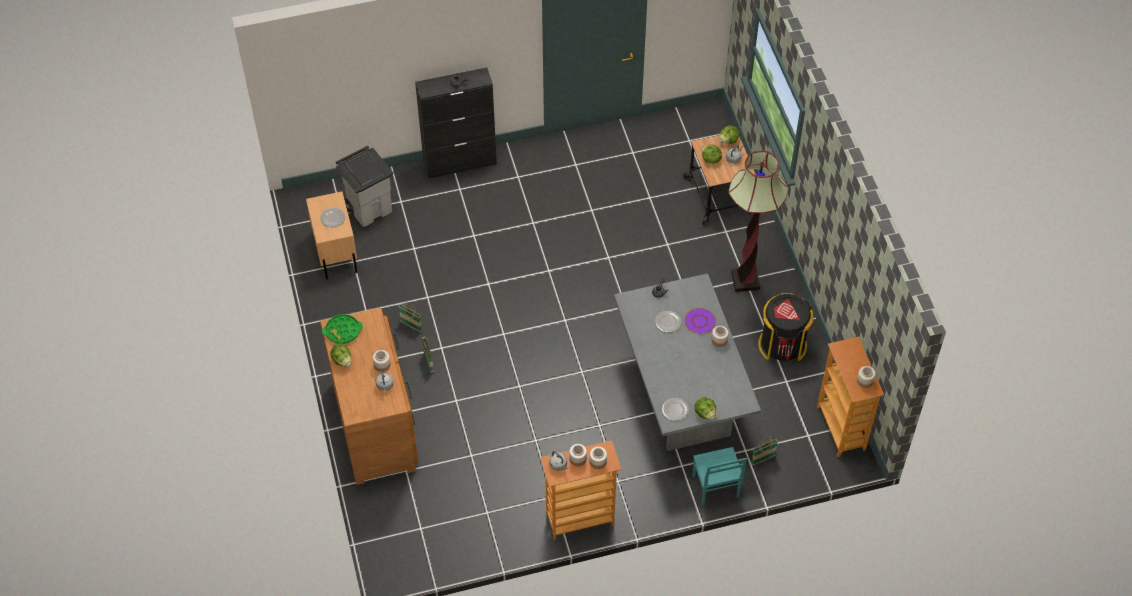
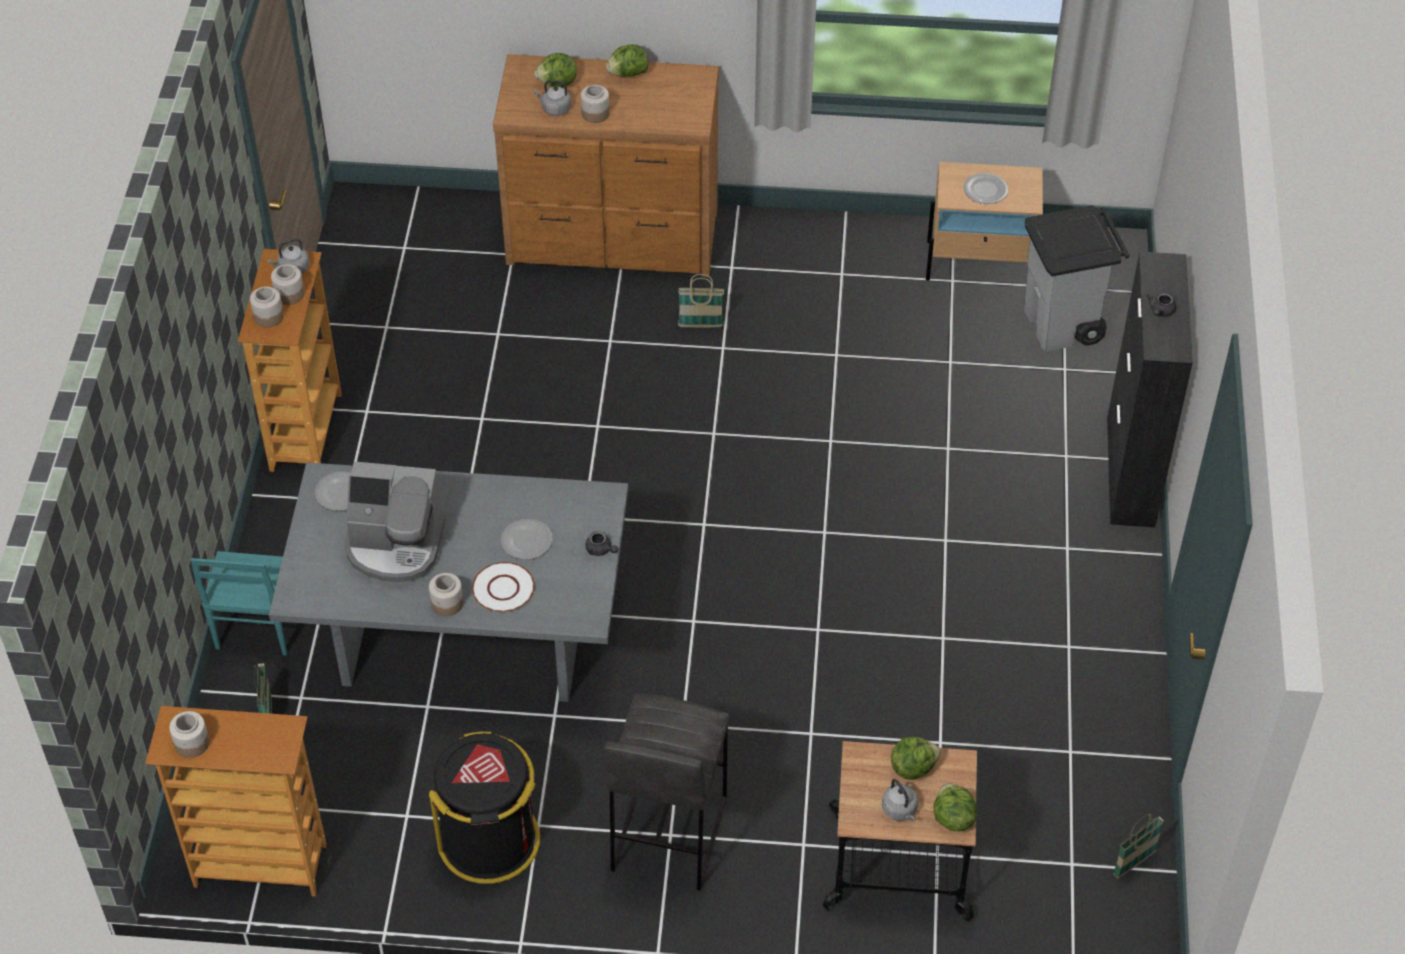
camera: 110 degrees right, 5 degrees down
green tray [322,314,363,344] -> none
basket [399,301,422,332] -> basket moved to [1113,814,1164,878]
purple plate [684,308,716,334] -> white plate [472,562,535,612]
turquoise chair [692,447,747,506] -> turquoise chair turned 90 degrees counterclockwise [191,551,287,655]
lettuce [694,397,716,420] -> lettuce moved to [535,53,577,88]
floor lamp [728,150,788,292] -> grey stool [604,693,730,891]
none -> coffee machine [344,462,446,583]

